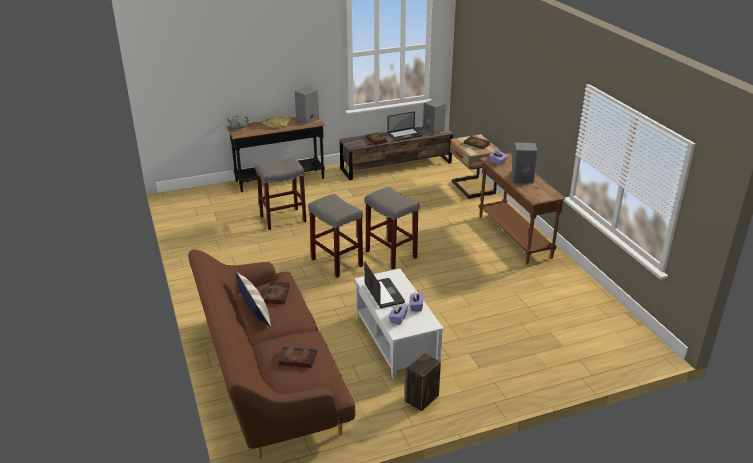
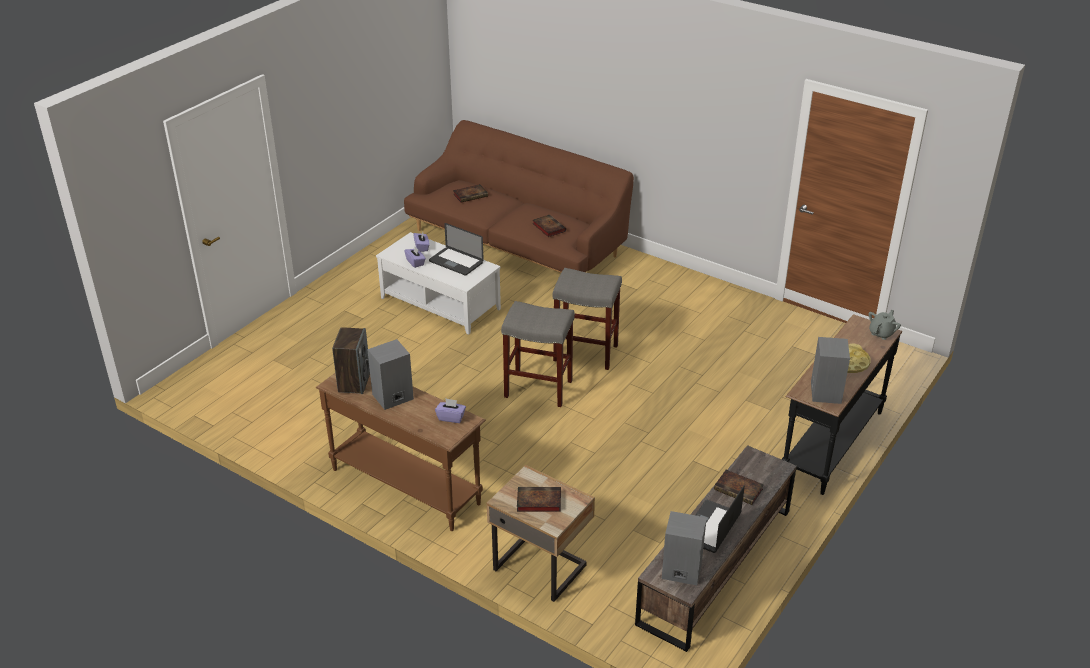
camera: 145 degrees right, 5 degrees up
pillow [236,272,271,327] -> none
grey stool [255,158,307,230] -> none
speaker [405,352,441,411] -> speaker moved to [332,327,370,394]

